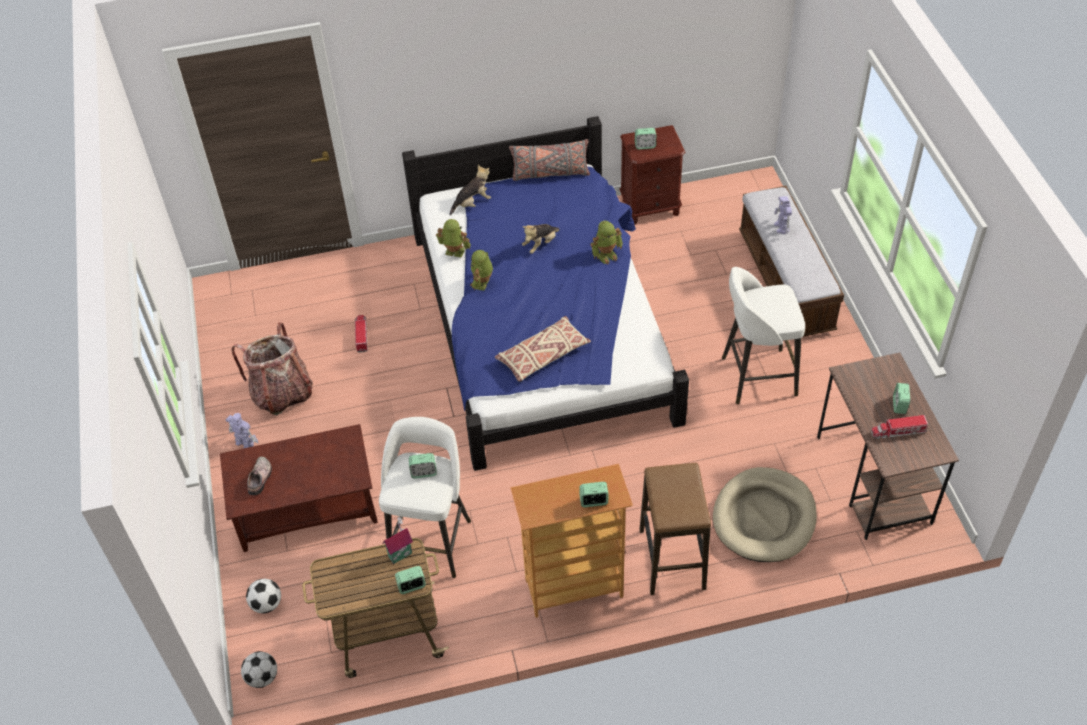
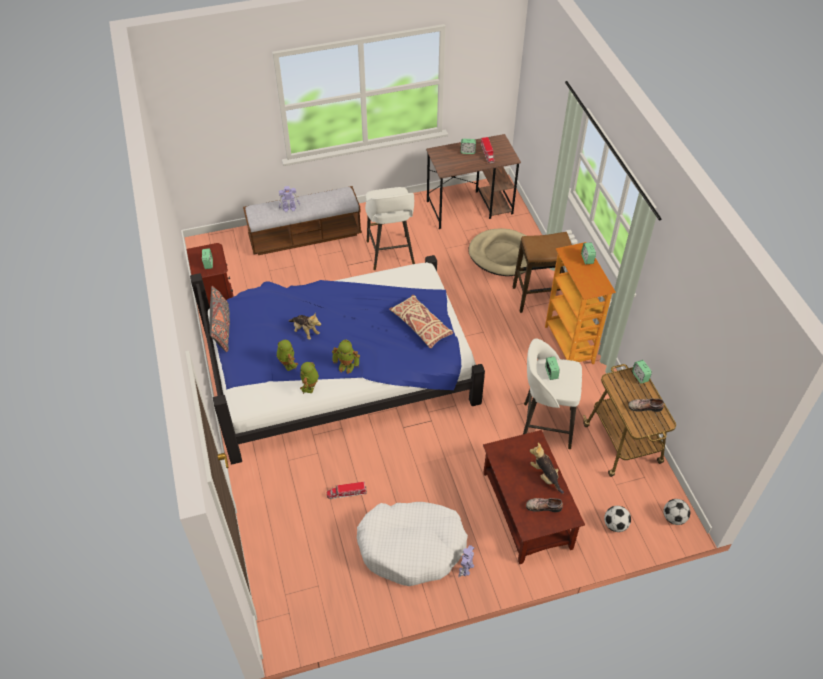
camera: 95 degrees left, 0 degrees up
backpack [231,322,313,415] -> white dog bed [357,502,468,586]
toy house [382,517,413,564] -> none
plush toy [450,165,491,215] -> plush toy moved to [530,443,564,494]
toy robot [590,221,623,265] -> toy robot moved to [277,340,298,371]
none -> shoe [628,398,664,412]

